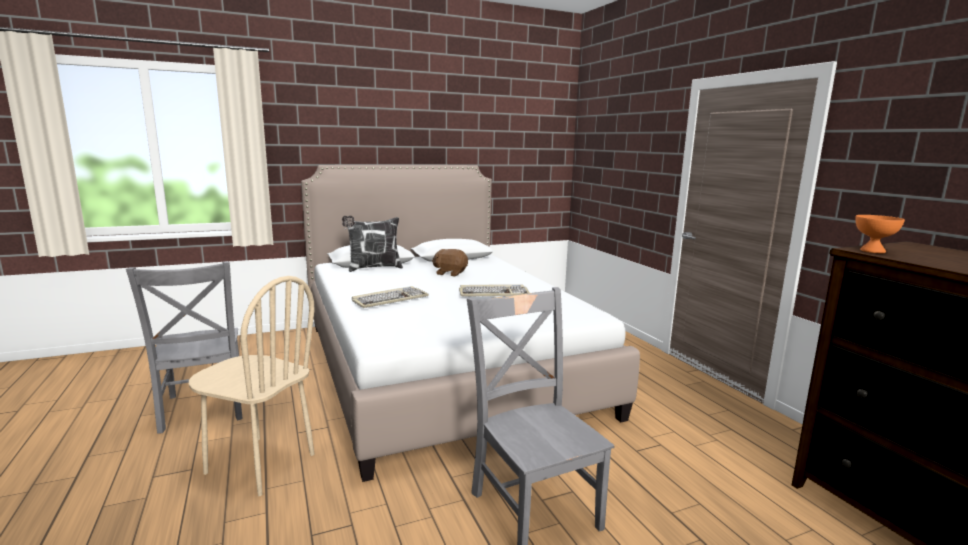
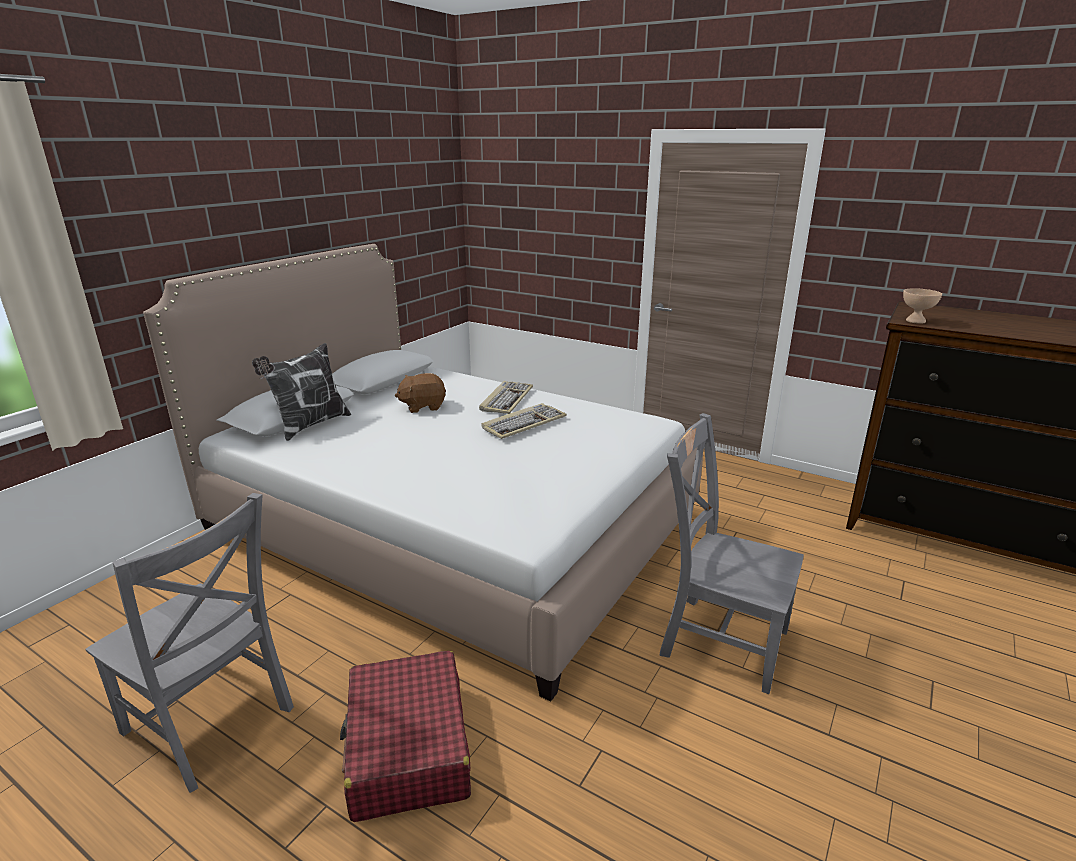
camera: 35 degrees left, 10 degrees up
beige chair [189,276,315,496] -> red suitcase [340,651,471,822]
keyboard [352,286,429,308] -> keyboard moved to [479,381,533,414]
orange bowl [855,215,905,253] -> beige bowl [903,288,942,324]

